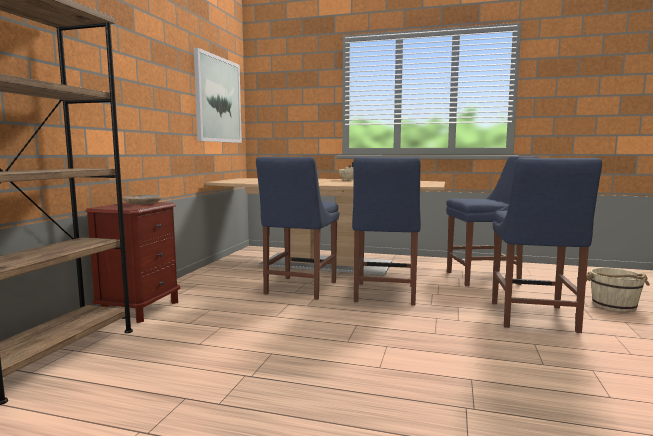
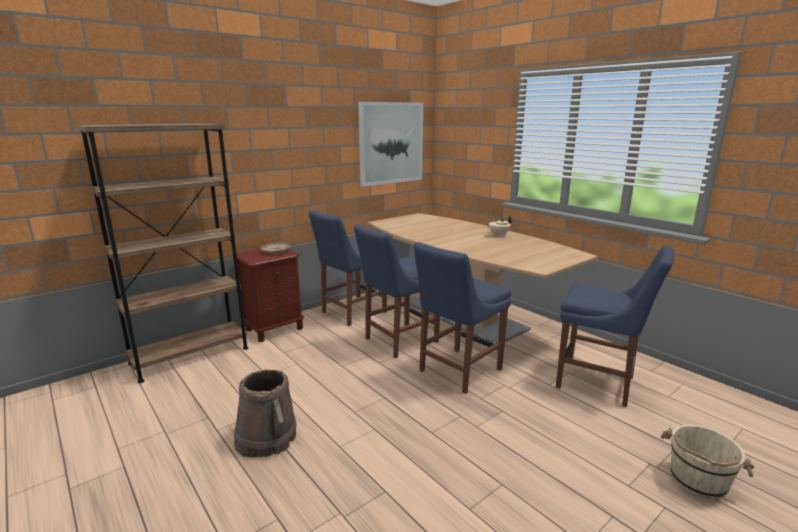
camera: 35 degrees right, 10 degrees up
blue chair [492,158,602,333] -> blue chair moved to [309,210,387,326]
none -> brown bucket [234,369,296,458]

